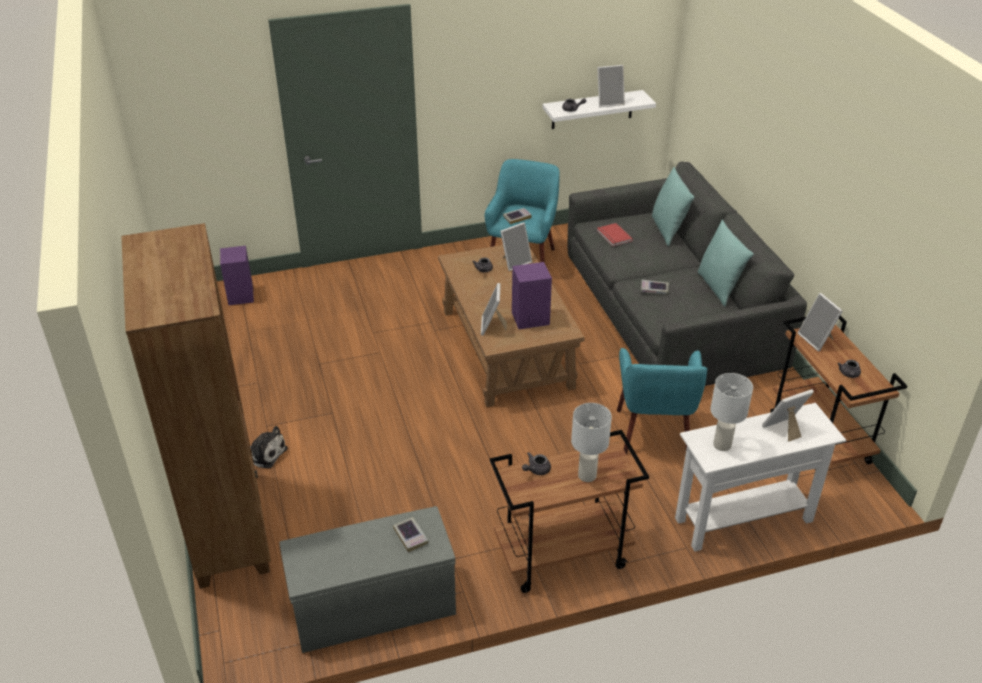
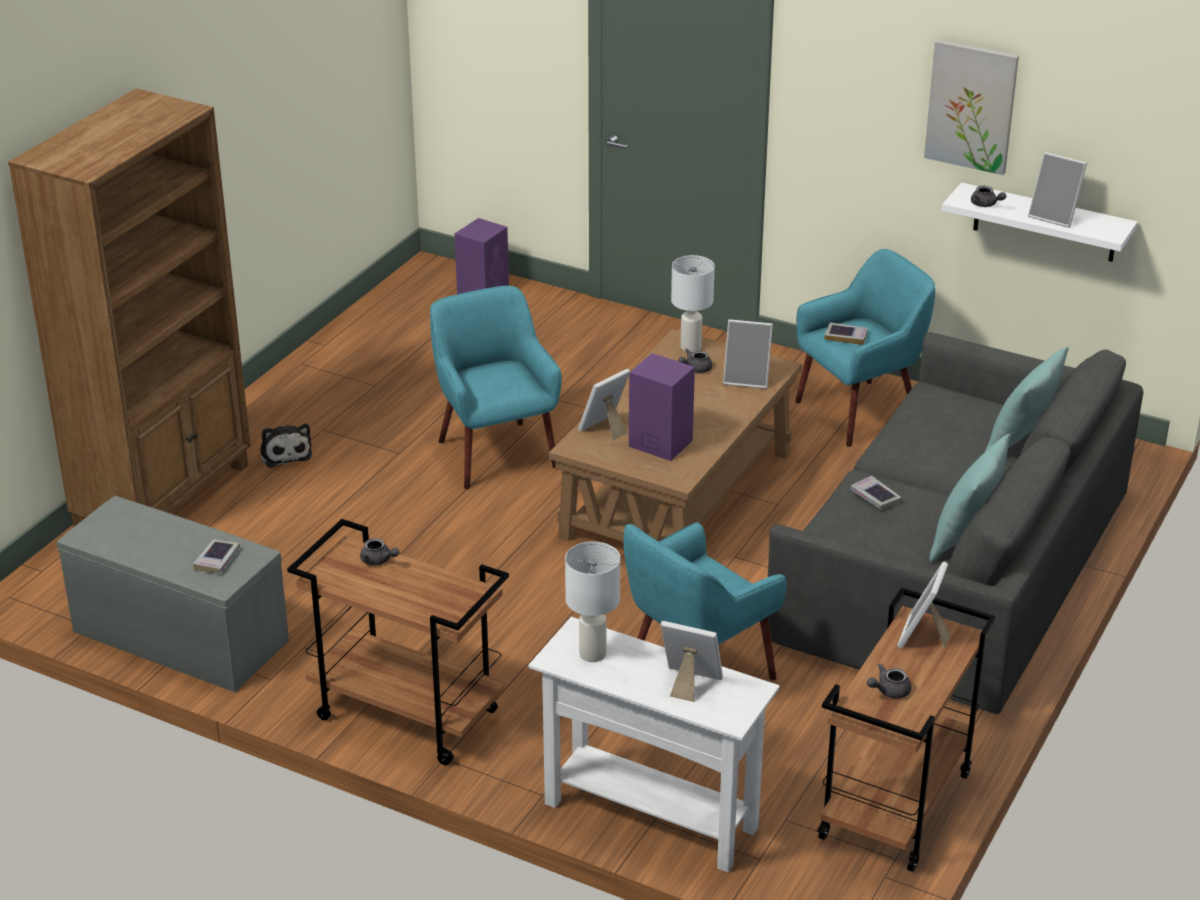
camera: 45 degrees right, 5 degrees down
grey teapot [522,452,551,475] -> grey teapot turned 150 degrees counterclockwise [360,538,400,565]
white table lamp [571,403,612,482] -> white table lamp moved to [671,255,715,352]
red book [597,223,633,246] -> none
none -> turquoise armchair [430,286,562,489]
none -> picture [924,39,1019,175]

